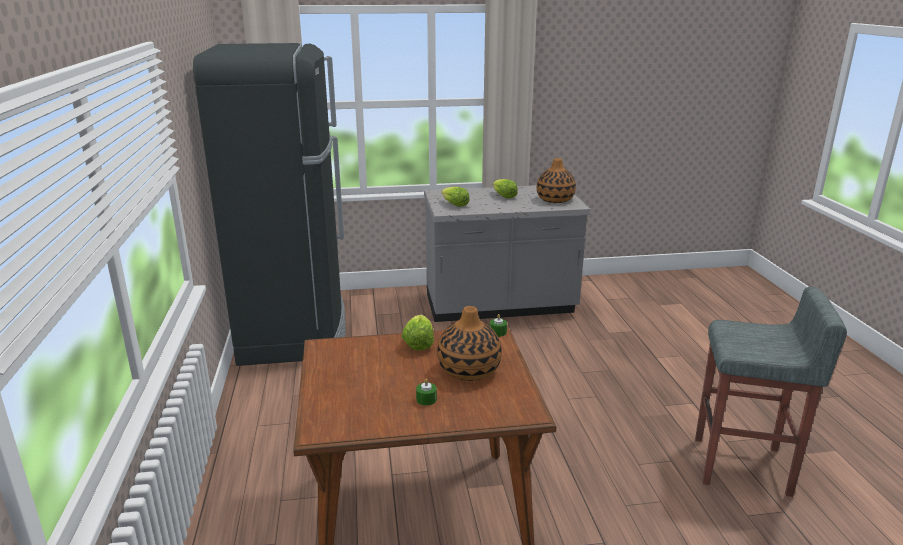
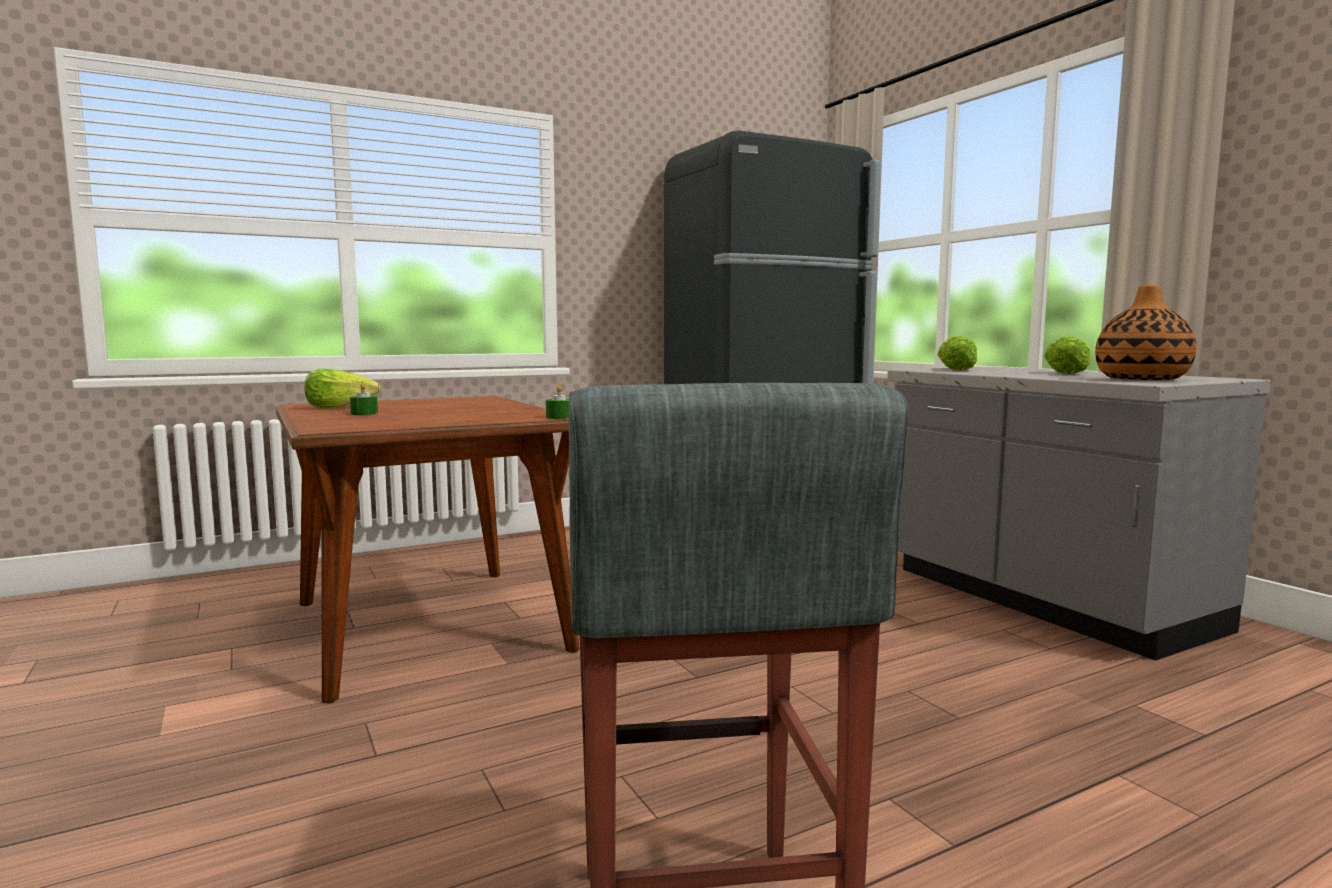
camera: 70 degrees right, 15 degrees down
lettuce [401,315,434,351] -> lettuce moved to [304,369,381,408]
vase [437,306,502,381] -> none

